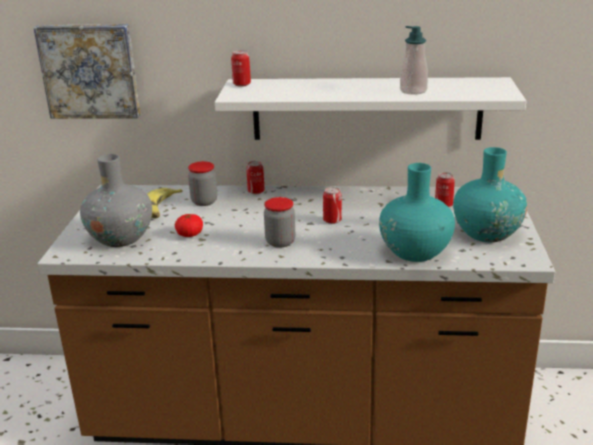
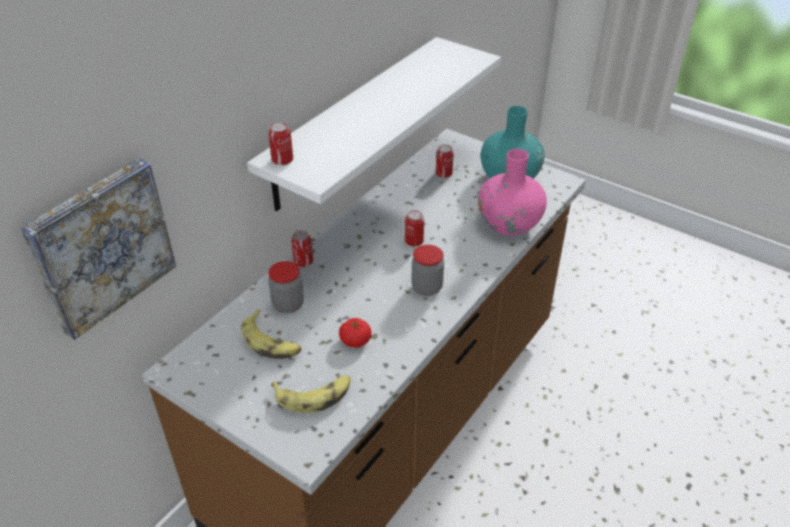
camera: 60 degrees left, 15 degrees up
grey vase [80,154,152,247] -> banana [271,375,351,413]
turquoise vase [379,163,455,262] -> pink vase [478,149,547,236]
soap dispenser [400,26,428,95] -> none

